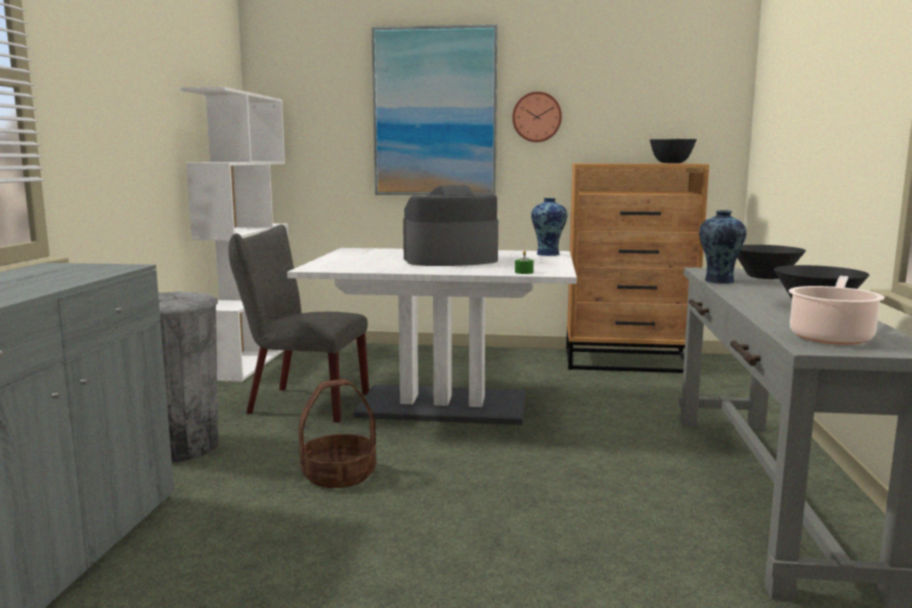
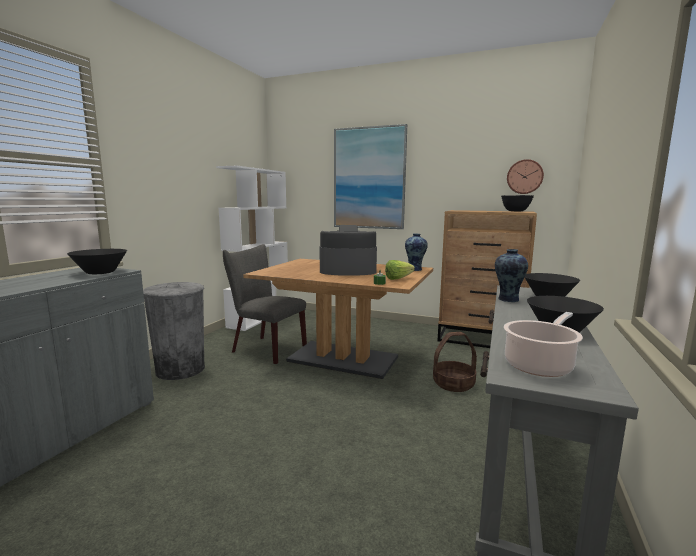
camera: 15 degrees right, 0 degrees up
white dining table [287,248,577,425] -> brown dining table [243,259,433,379]
basket [299,379,376,488] -> basket moved to [433,332,477,392]
wall clock [512,92,562,142] -> wall clock moved to [507,159,544,194]
none -> black bowl [67,249,127,274]
none -> lettuce [385,260,415,280]

